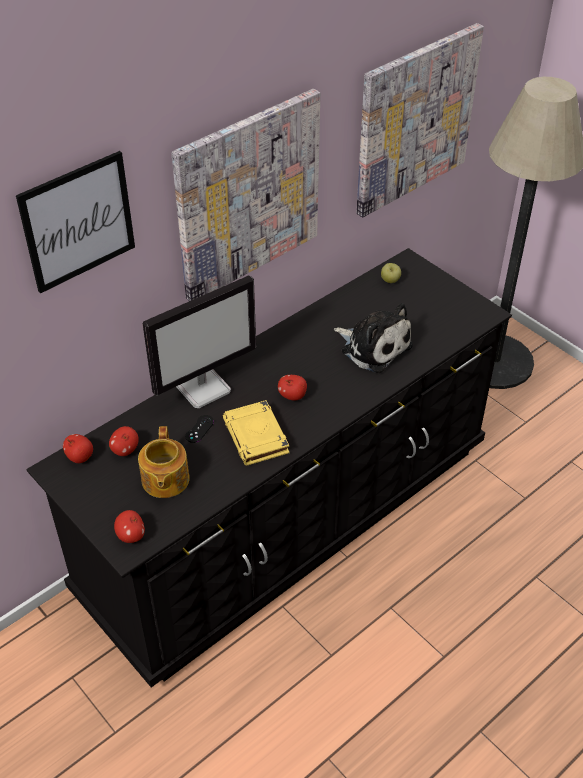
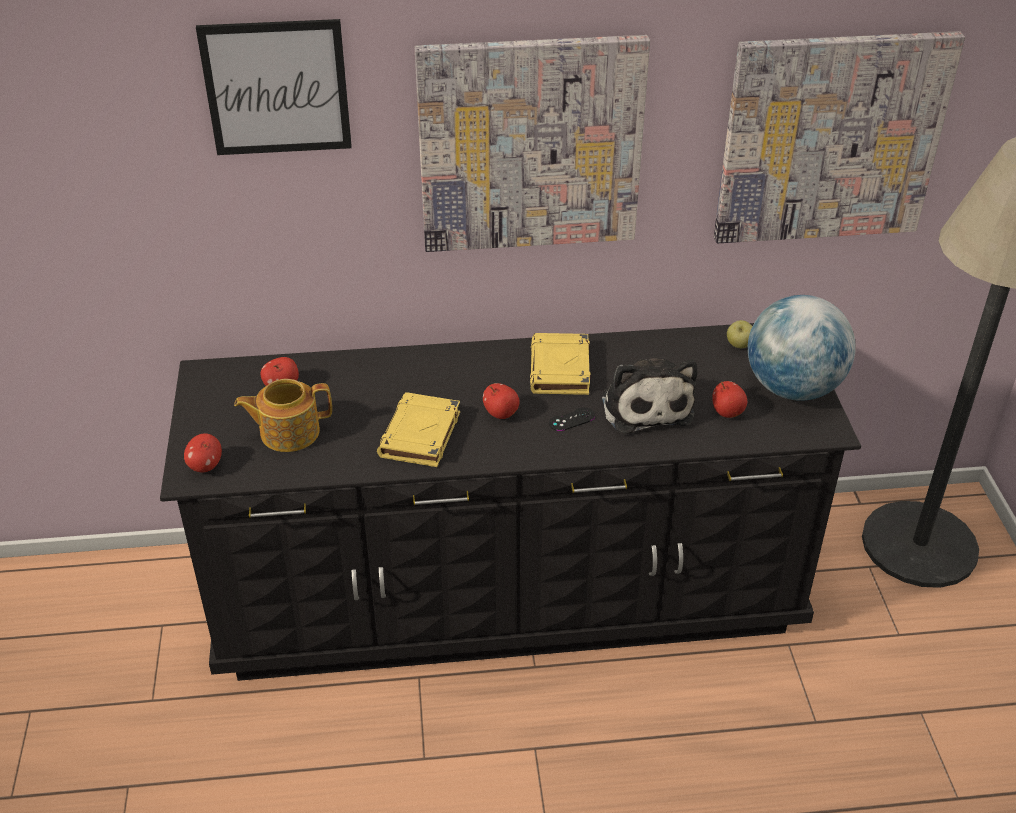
camera: 35 degrees right, 5 degrees down
apple [63,434,93,463] -> apple moved to [712,381,747,418]
teapot [138,426,190,498] -> teapot turned 45 degrees clockwise [234,379,332,452]
monitor [143,275,256,408] -> none
black game controller [185,415,214,443] -> black game controller moved to [549,407,595,431]
none -> yellow book [530,333,591,395]
none -> globe [748,295,856,401]

